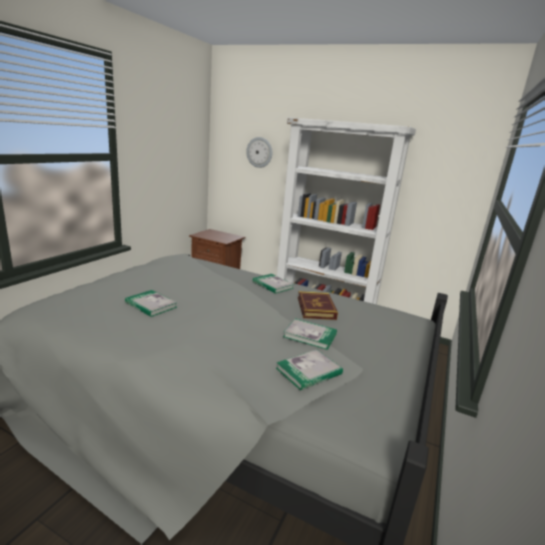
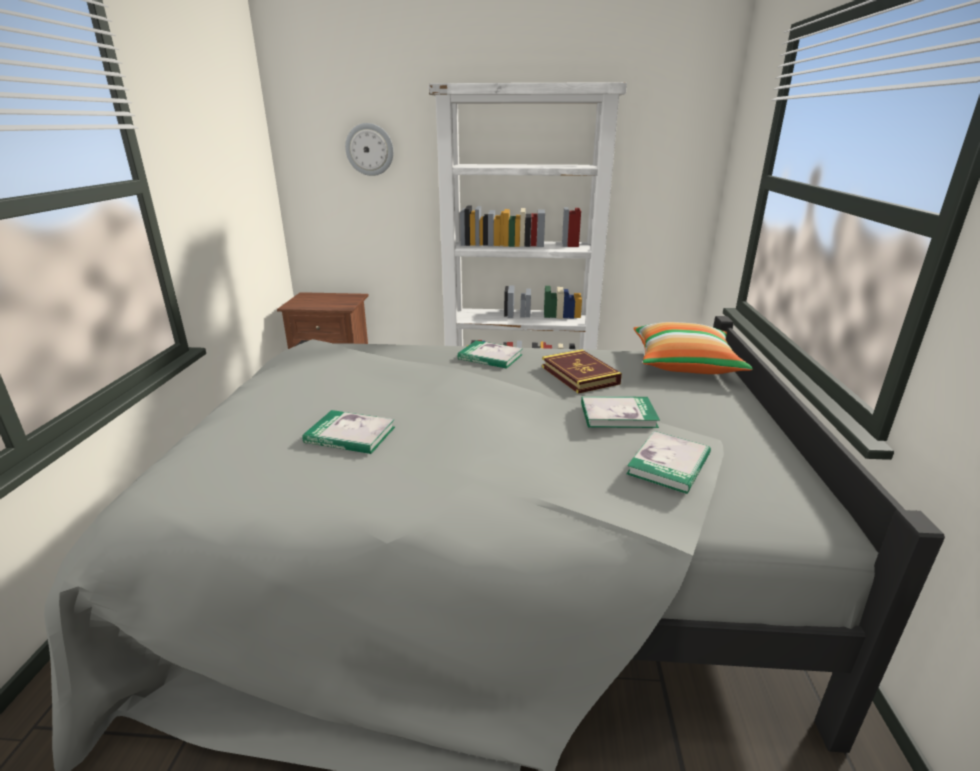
camera: 20 degrees left, 5 degrees up
none -> pillow [633,322,753,374]

